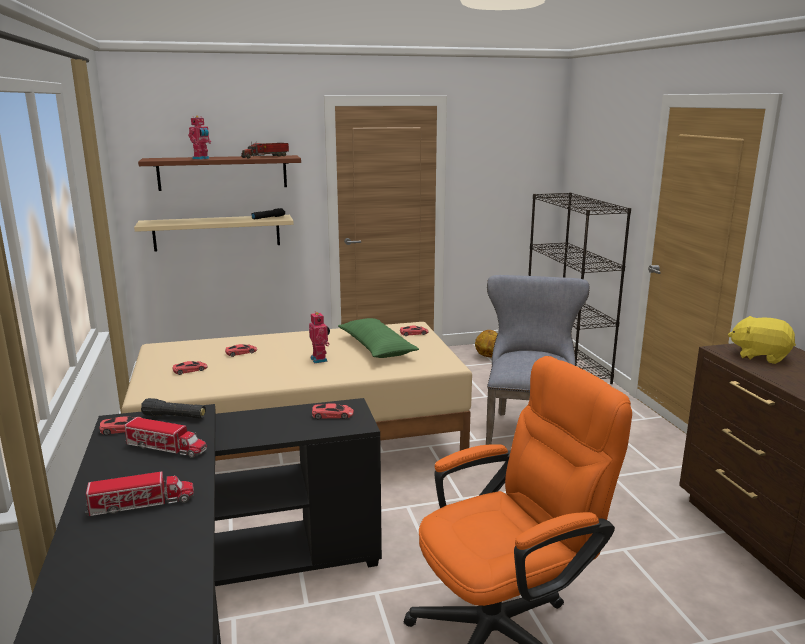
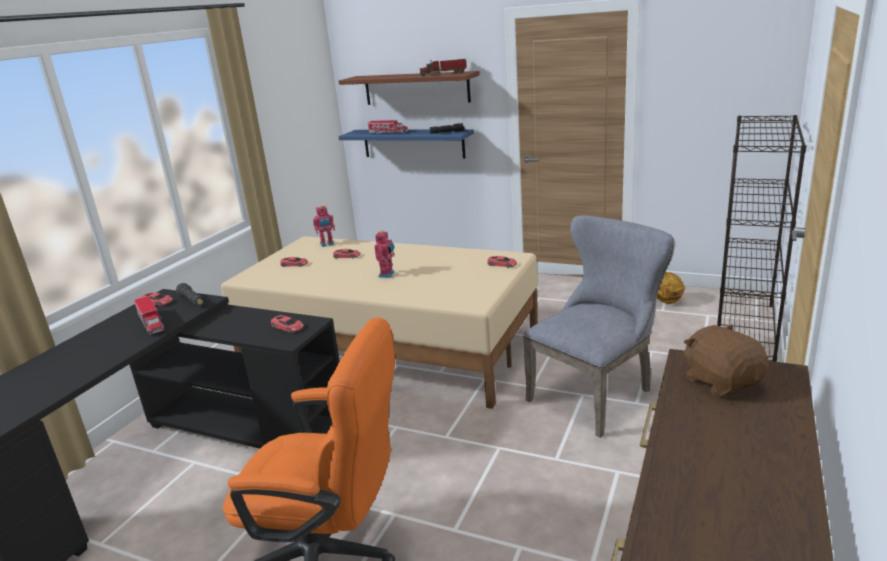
camera: 40 degrees right, 5 degrees up
toy truck [85,471,194,516] -> toy truck moved to [368,120,408,134]
beige shelf [134,215,294,252] -> blue shelf [338,129,474,158]
toy robot [188,116,211,160] -> toy robot moved to [313,206,335,247]
green pillow [338,318,419,358] -> none
yellow plush toy [728,316,796,364] -> brown plush toy [684,324,769,397]

